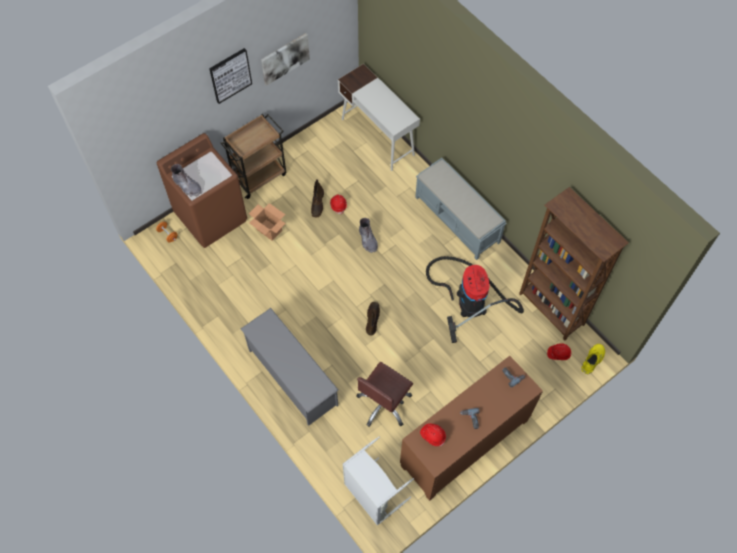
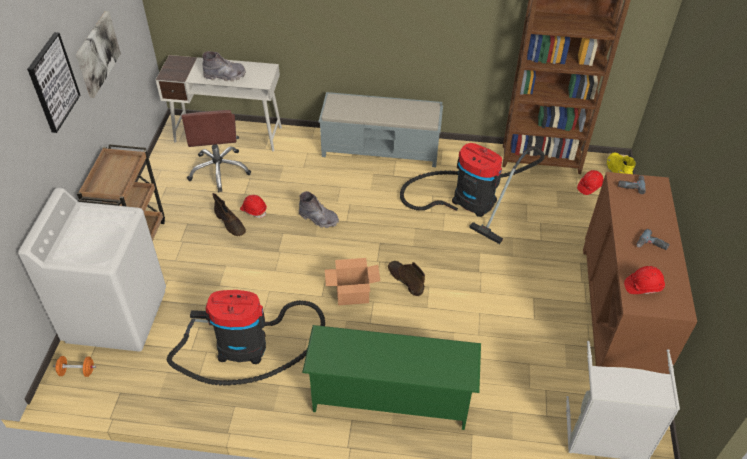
camera: 45 degrees left, 15 degrees down
brown washing machine [156,133,247,248] -> white washing machine [18,188,166,352]
grey boot [171,164,202,197] -> grey boot moved to [202,51,246,82]
grey shoe rack [241,308,338,426] -> green shoe rack [302,325,481,430]
cardboard box [249,203,286,241] -> cardboard box moved to [325,258,380,305]
brown office chair [357,362,413,427] -> brown office chair moved to [182,110,251,192]
none -> vacuum cleaner [167,290,325,385]

